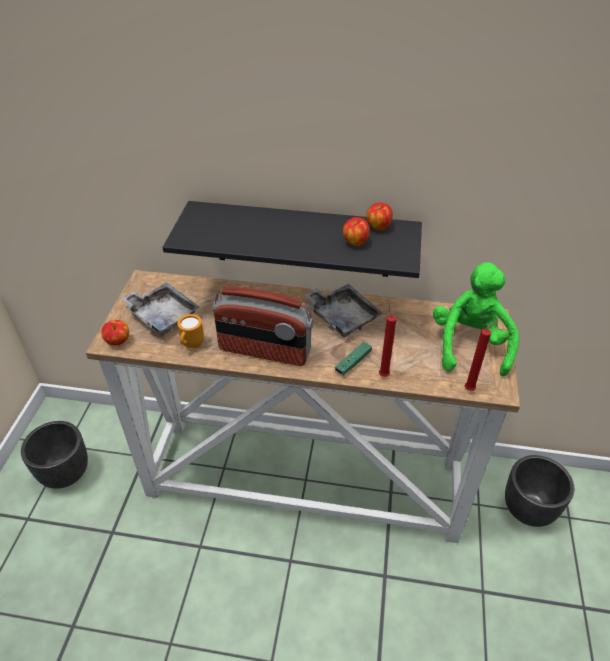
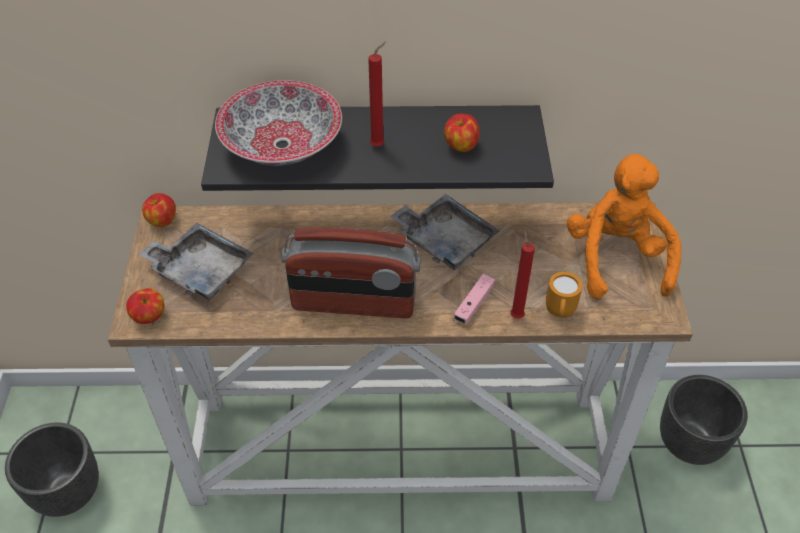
camera: 10 degrees left, 5 degrees up
orange mug [177,314,204,348] -> orange mug moved to [546,272,582,317]
green game controller [335,342,372,375] -> pink game controller [453,274,495,324]
apple [366,202,393,231] -> apple moved to [142,193,176,227]
green plush toy [433,262,519,377] -> orange plush toy [567,153,681,299]
red candle [465,321,497,391] -> red candle moved to [368,42,386,147]
none -> bowl [215,80,342,166]

